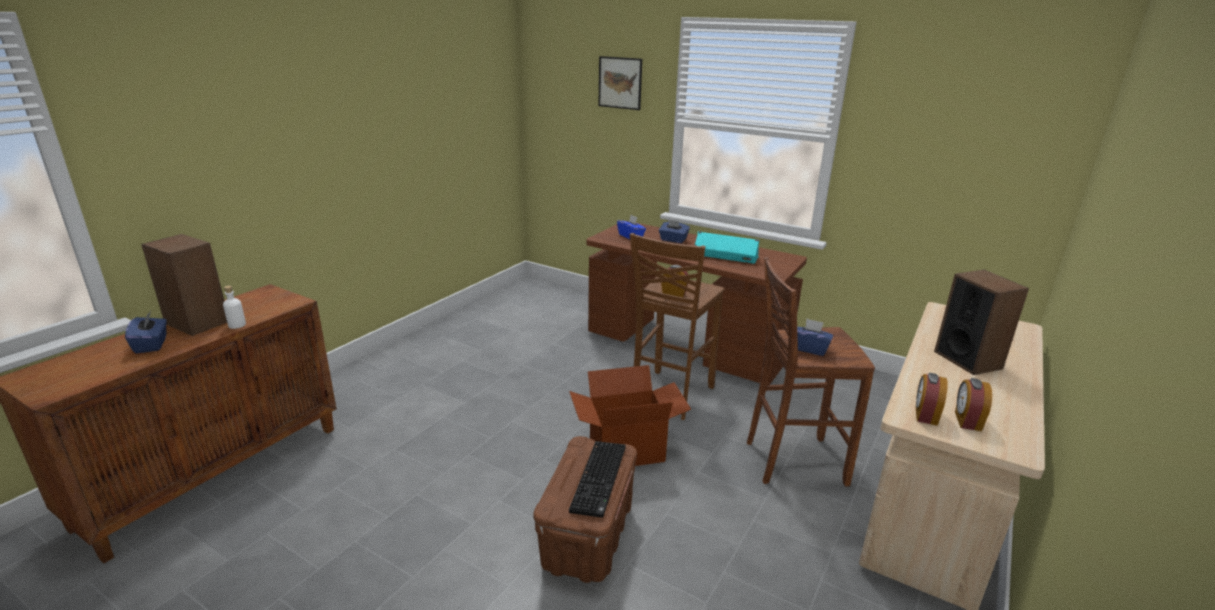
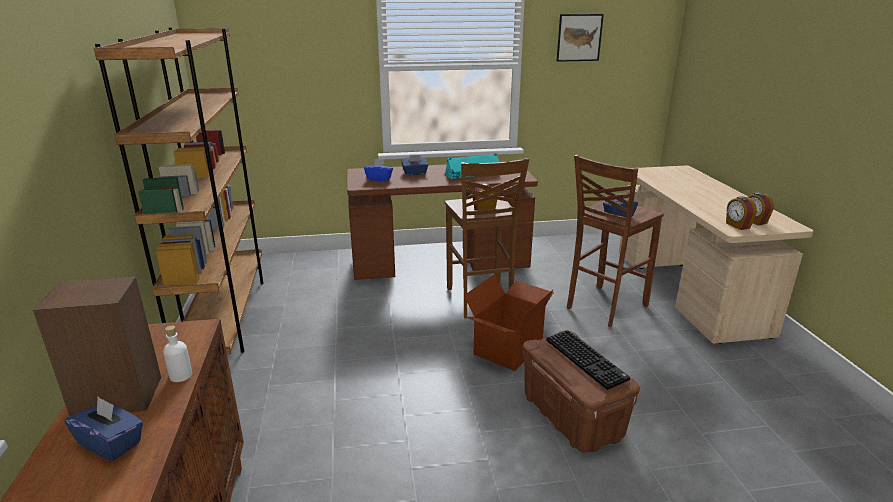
camera: 40 degrees left, 0 degrees up
picture [598,56,642,110] -> picture moved to [557,14,604,62]
speaker [934,270,1029,375] -> none
none -> brown bookcase [94,28,264,354]

